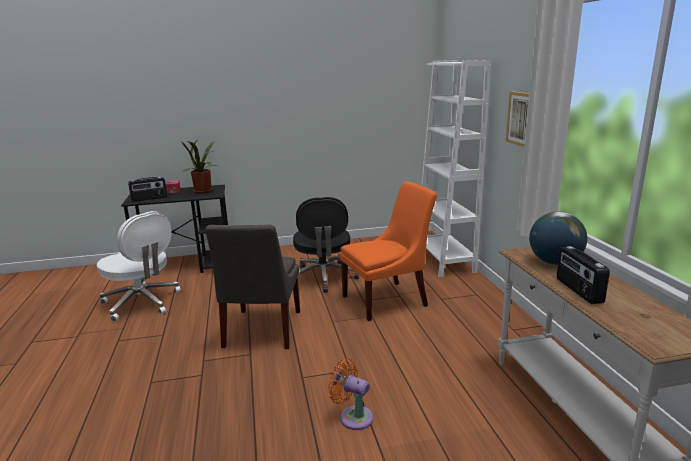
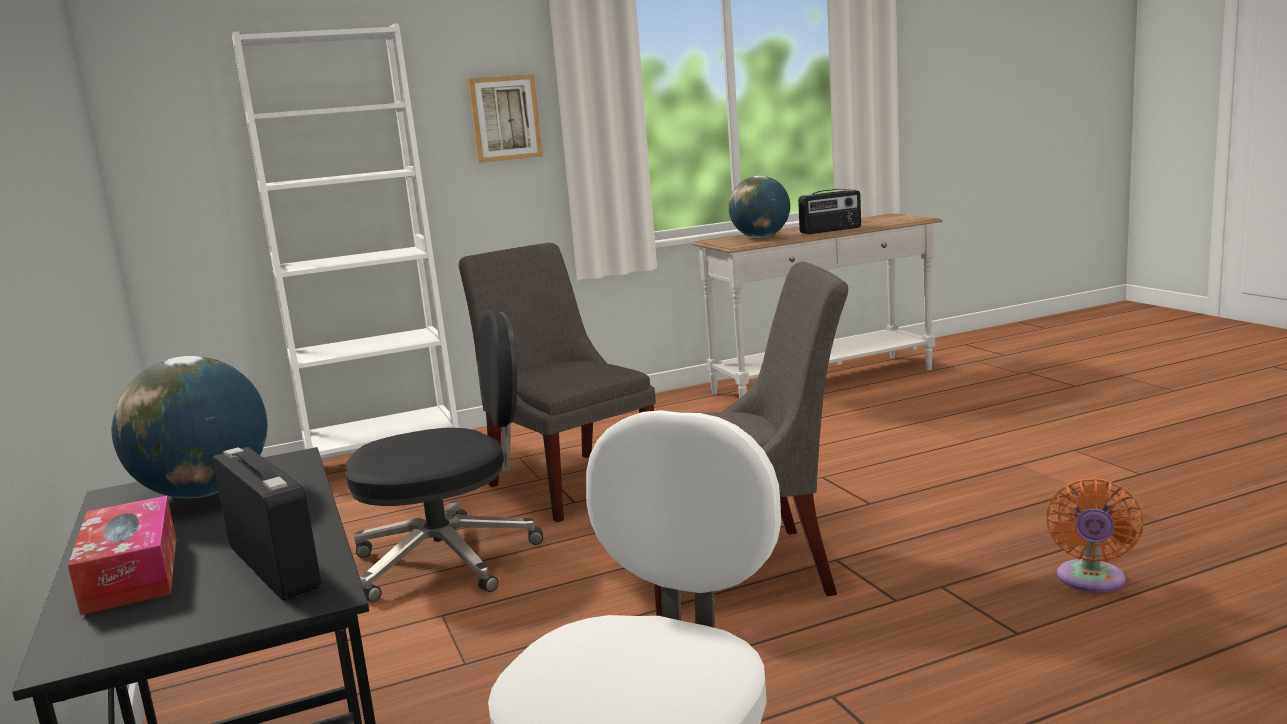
camera: 100 degrees left, 5 degrees down
potted plant [181,139,218,194] -> globe [112,356,267,498]
orange fan [328,359,373,430] -> orange fan moved to [1046,478,1143,593]
orange chair [340,181,437,321] -> grey chair [459,243,656,522]

